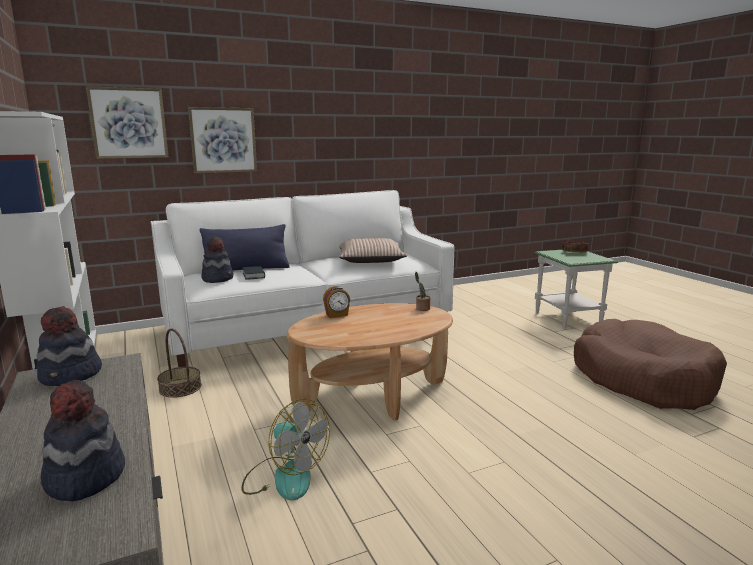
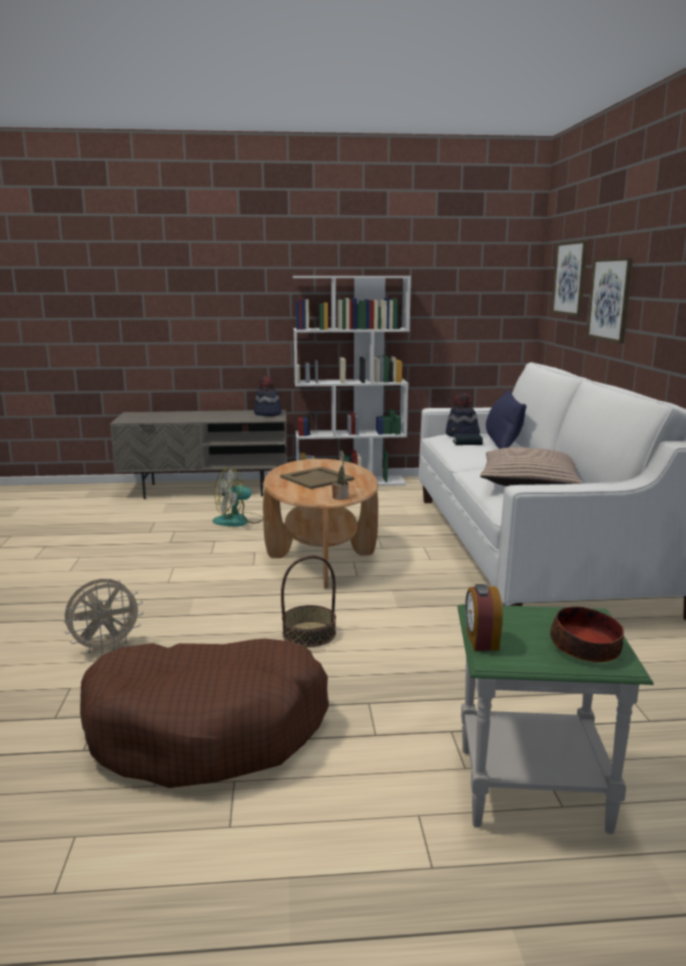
camera: 110 degrees right, 0 degrees up
hat [41,380,125,501] -> none
basket [157,328,201,398] -> basket moved to [281,555,336,647]
alarm clock [323,286,350,318] -> alarm clock moved to [465,584,503,651]
none -> beige fan [63,579,144,654]
none -> beige tray [280,467,354,489]

